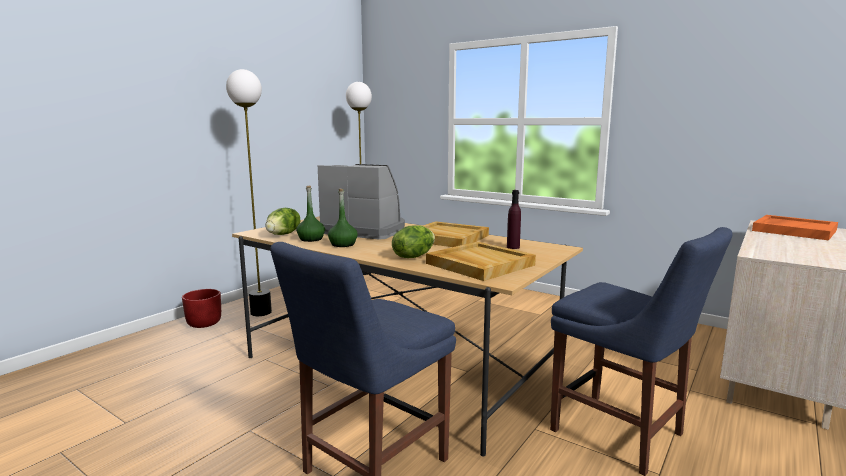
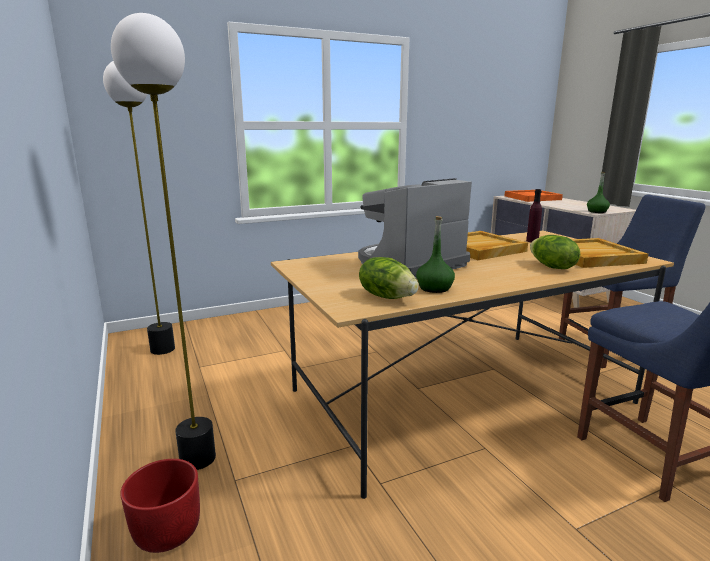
camera: 60 degrees left, 5 degrees up
green bottle [328,189,358,247] -> green bottle moved to [587,172,610,213]

